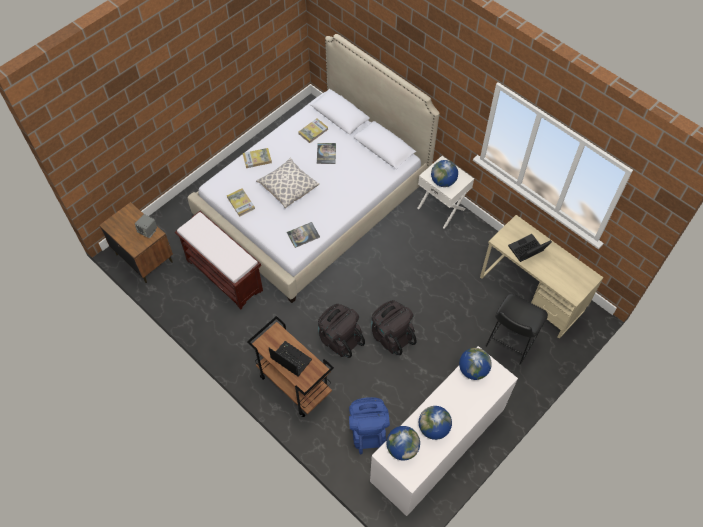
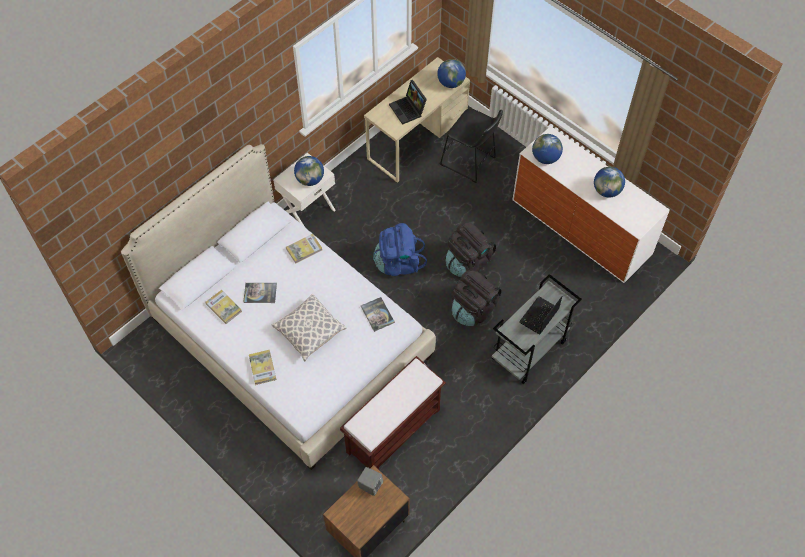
camera: 90 degrees left, 0 degrees up
book [227,188,255,217] -> book moved to [286,234,322,264]
brown cart [247,316,334,417] -> grey cart [492,274,582,384]
blue backpack [349,397,390,454] -> blue backpack moved to [373,223,427,276]
globe [386,426,420,460] -> globe moved to [437,59,466,88]

